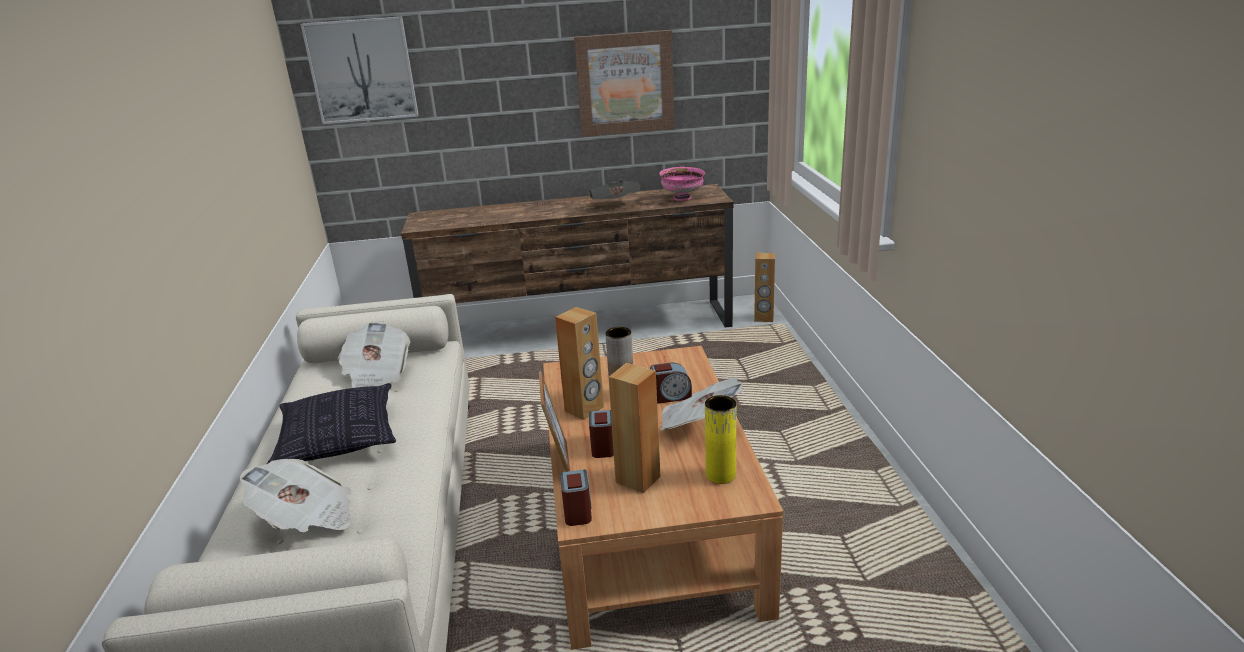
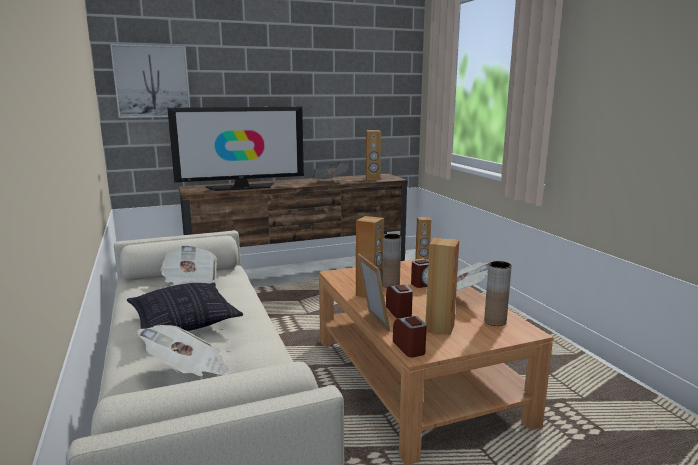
camera: 15 degrees left, 10 degrees down
picture [574,30,675,137] -> none
pink bowl [659,167,705,201] -> brown speaker [366,130,381,180]
yellow vase [705,395,736,484] -> brown vase [484,261,512,326]
none -> television [167,107,304,191]

